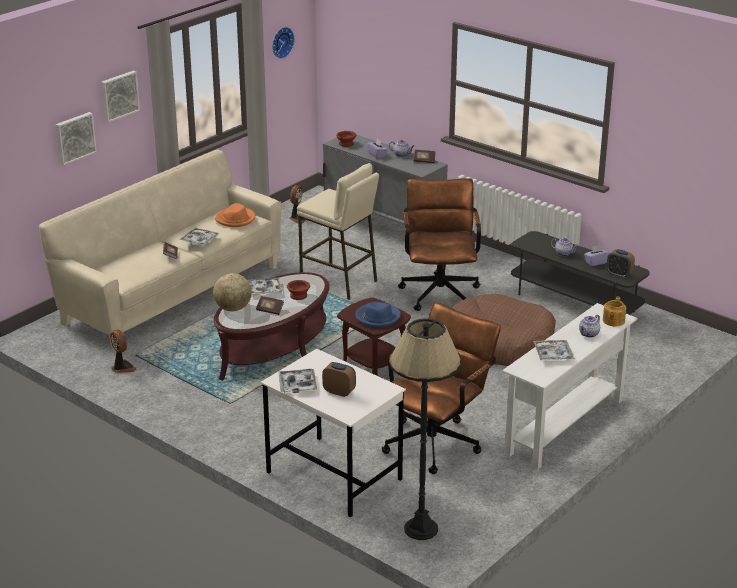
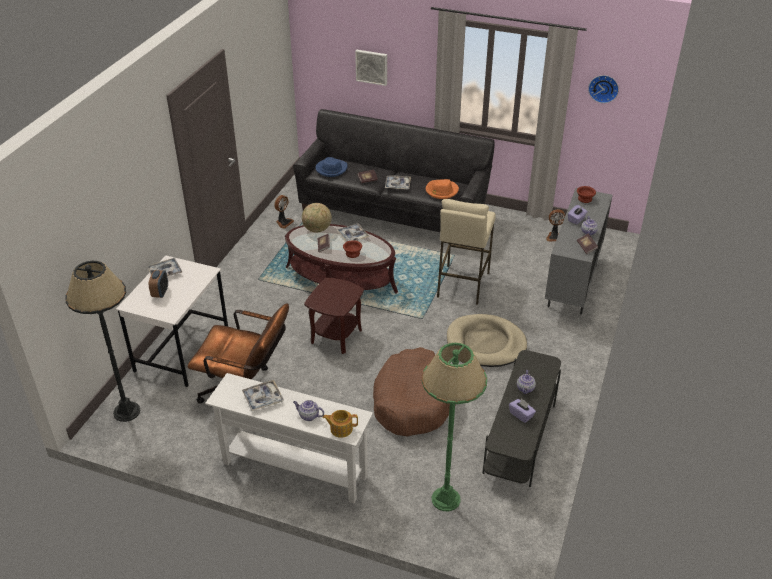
camera: 70 degrees right, 10 degrees up
beige sofa [39,149,282,352] -> black sofa [293,109,495,232]
picture [101,71,140,123] -> none
blue hat [355,302,401,328] -> blue hat moved to [316,157,347,177]
brown office chair [398,178,481,311] -> beige dog bed [447,314,527,367]
alarm clock [606,249,635,278] -> none
none -> green floor lamp [422,343,487,511]

